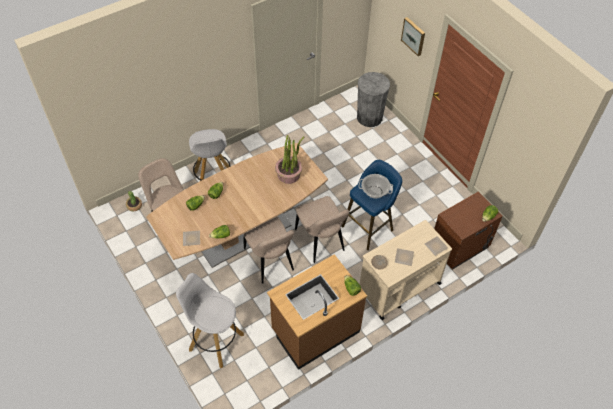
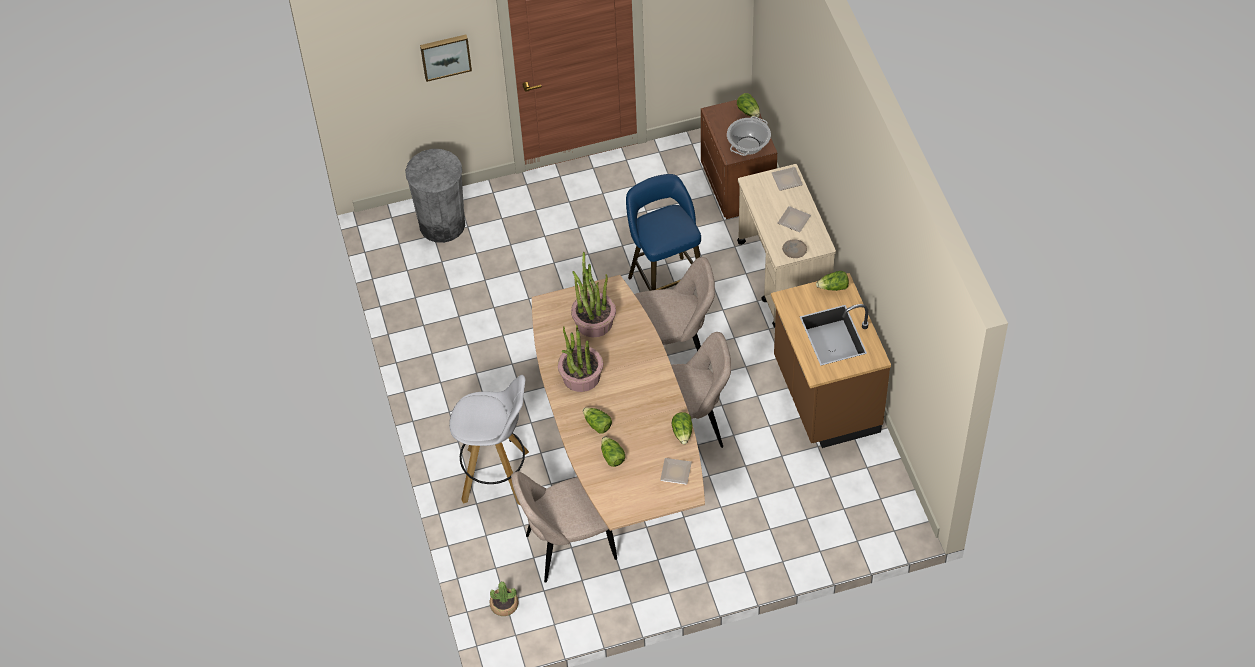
camera: 70 degrees left, 0 degrees up
white stool [176,273,244,368] -> none
cooking pot [358,174,393,199] -> cooking pot moved to [727,116,771,156]
none -> potted plant [558,325,603,392]

